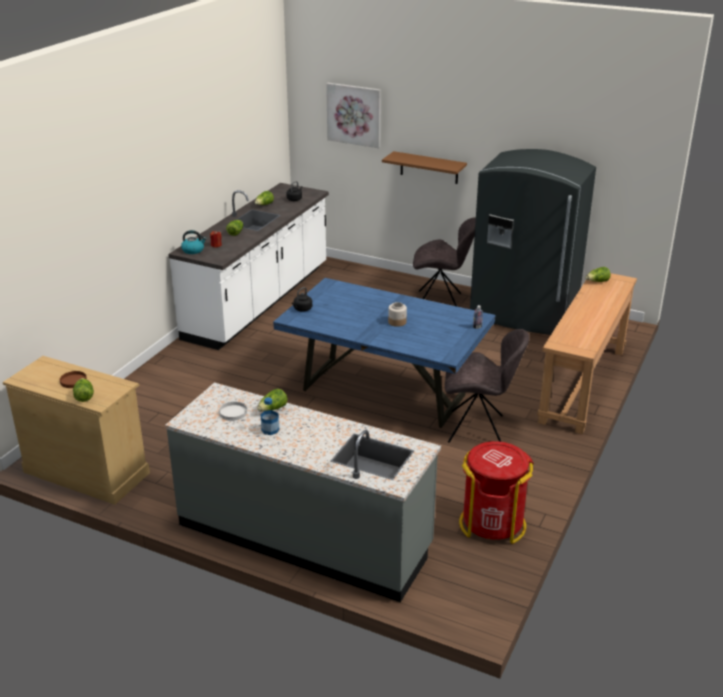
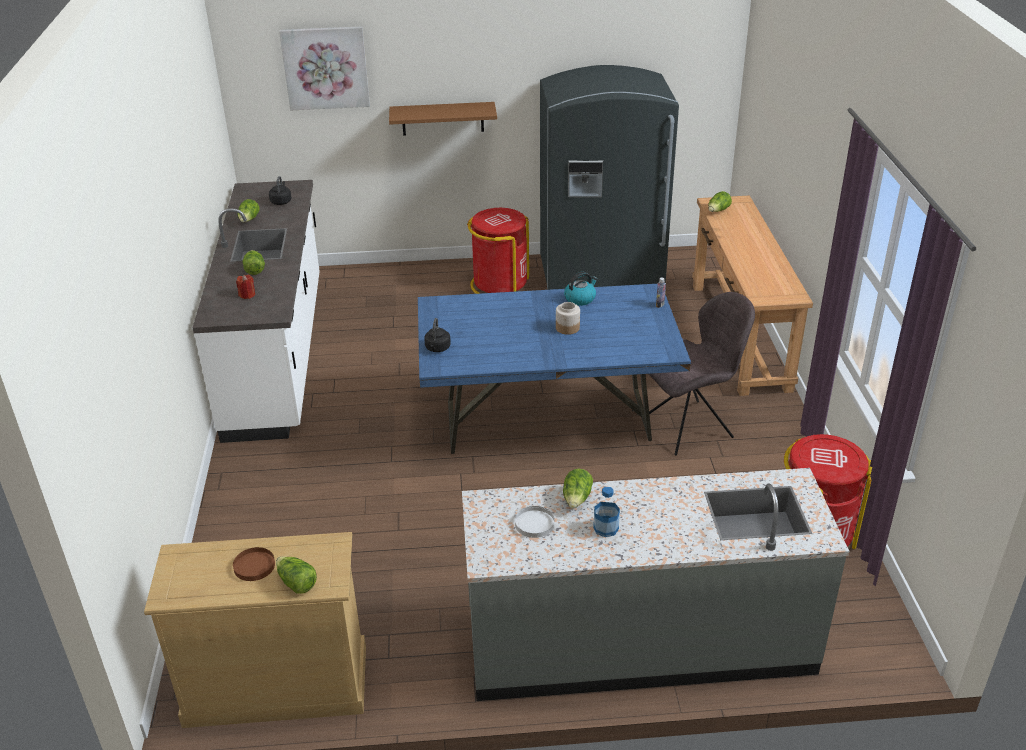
camera: 30 degrees left, 5 degrees up
kettle [181,230,207,254] -> kettle moved to [564,272,598,306]
grey chair [413,217,476,306] -> red trash can [467,208,529,294]

